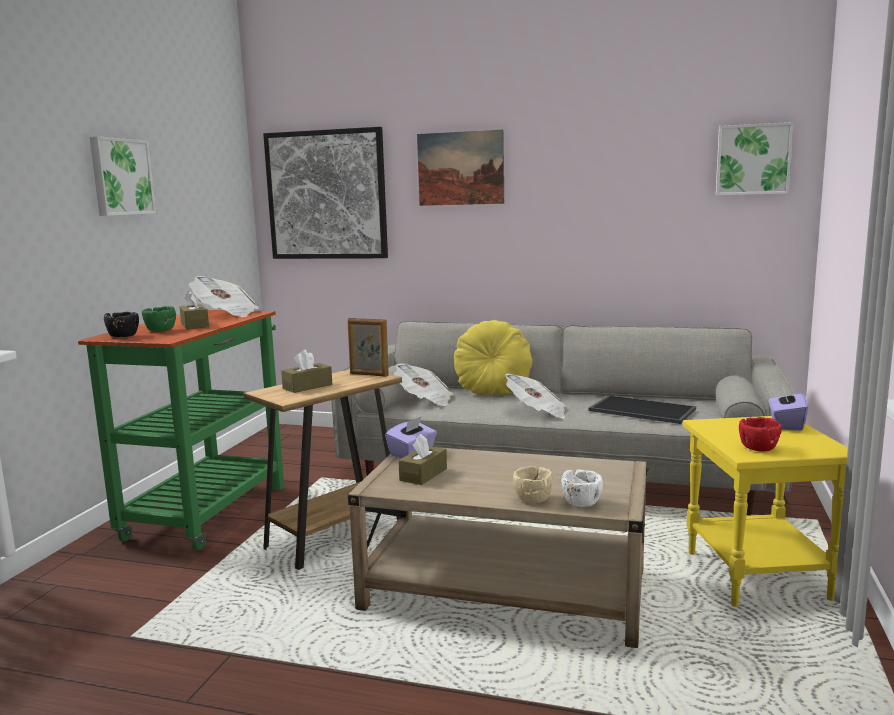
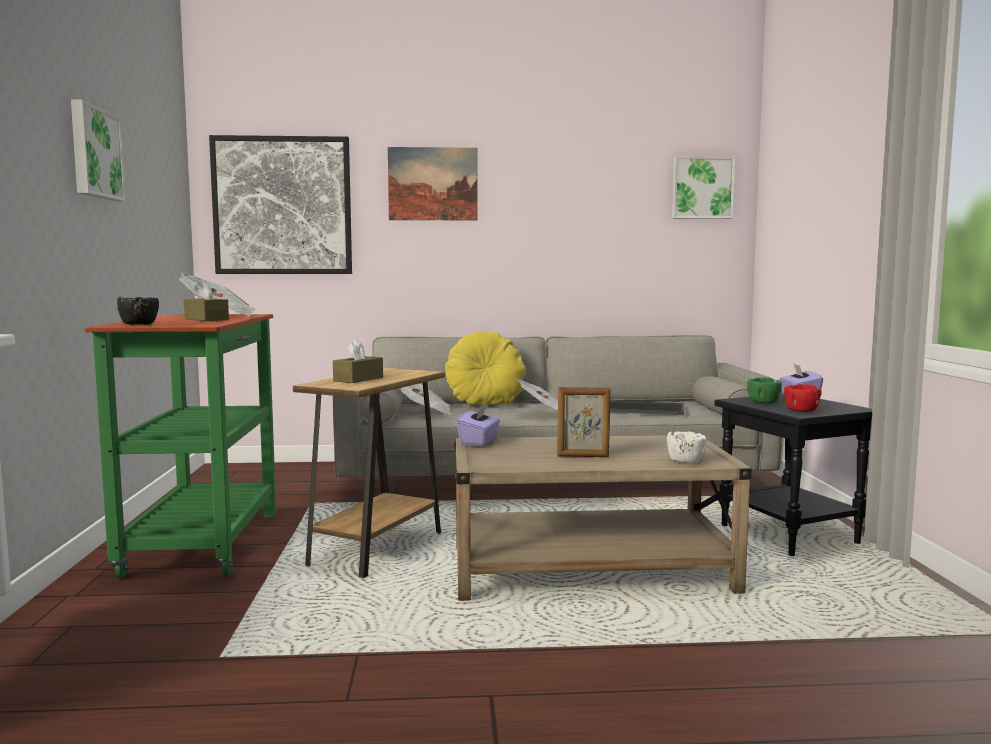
camera: 20 degrees left, 5 degrees down
green bowl [142,306,176,332] -> green bowl moved to [747,377,782,404]
picture frame [347,318,389,377] -> picture frame moved to [557,387,611,457]
brown tissue box [398,434,447,485] -> none
beige bowl [513,466,553,503] -> none
yellow side table [683,416,848,607] -> black side table [714,394,872,556]

